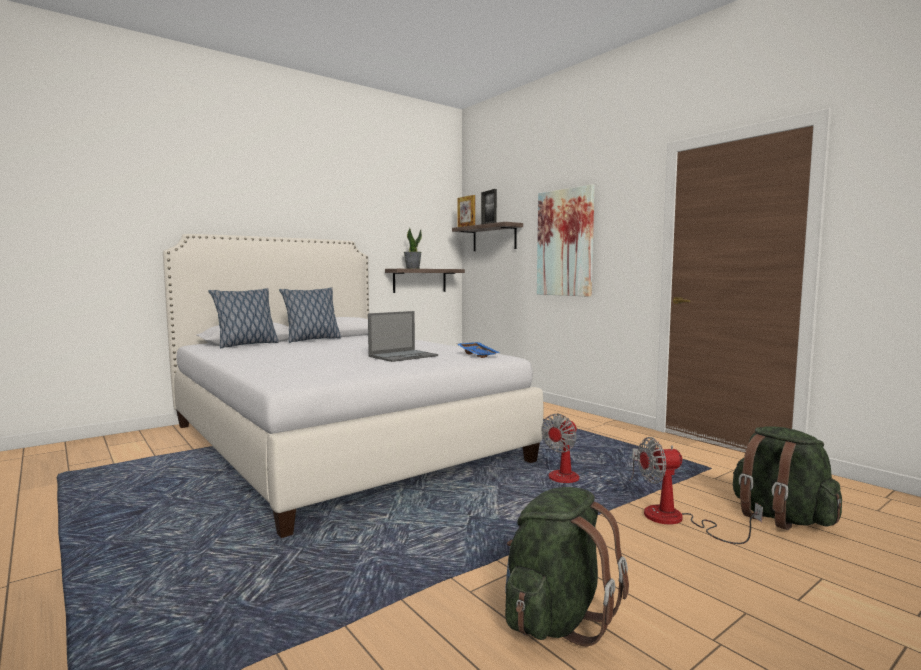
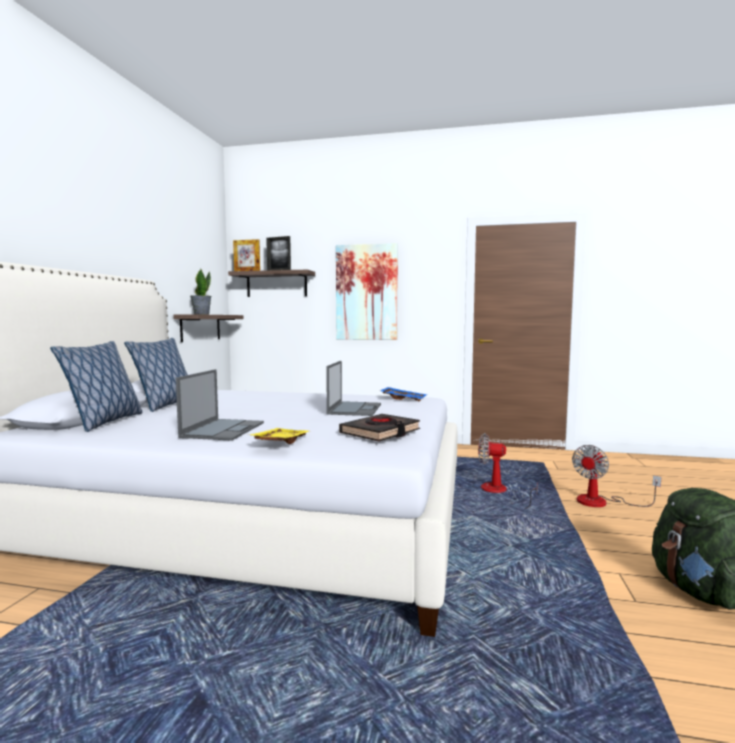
camera: 40 degrees left, 0 degrees up
fan [541,414,640,483] -> fan turned 105 degrees clockwise [478,433,538,509]
green backpack [733,426,842,530] -> none
none -> laptop [176,369,264,441]
none -> yellow tray [249,428,309,444]
none -> black book [339,414,420,442]

